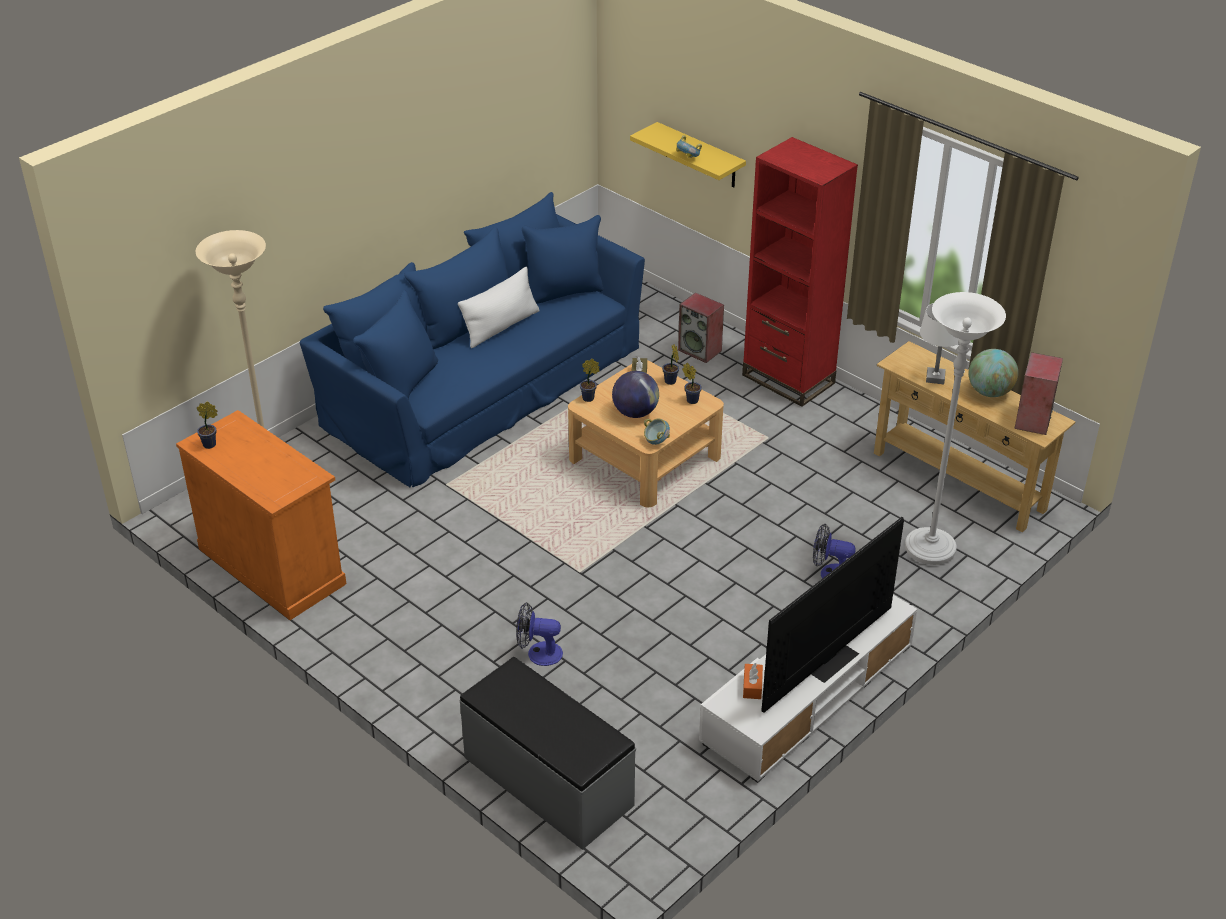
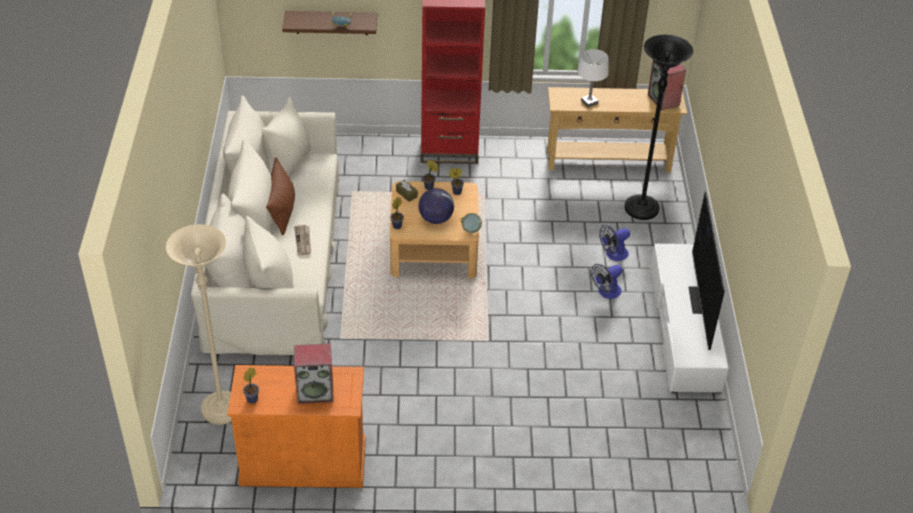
camera: 45 degrees left, 5 degrees up
blue sofa [299,192,645,487] -> beige sofa [191,96,339,355]
white pillow [458,266,540,348] -> brown pillow [266,158,295,235]
grey bench [460,657,636,850] -> none
fan [516,602,563,666] -> fan moved to [591,264,623,299]
yellow shelf [630,122,746,187] -> brown shelf [282,11,377,35]
speaker [678,293,724,363] -> speaker moved to [294,343,334,404]
orange tissue box [743,663,763,699] -> none
white floor lamp [905,292,1006,565] -> black floor lamp [625,35,693,220]
globe [969,349,1018,397] -> none
none -> newspaper [294,225,311,255]

